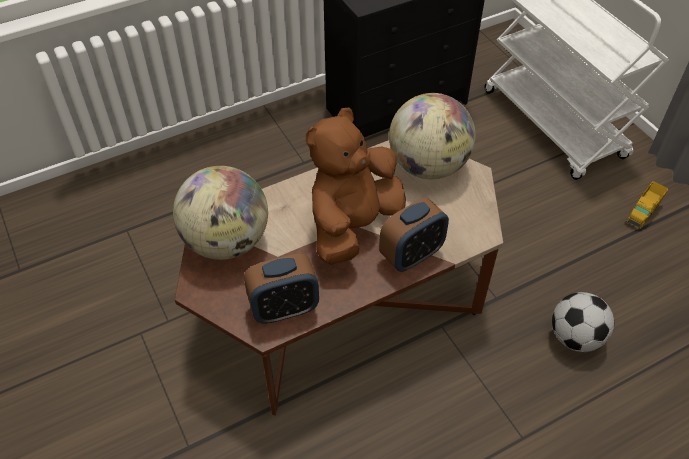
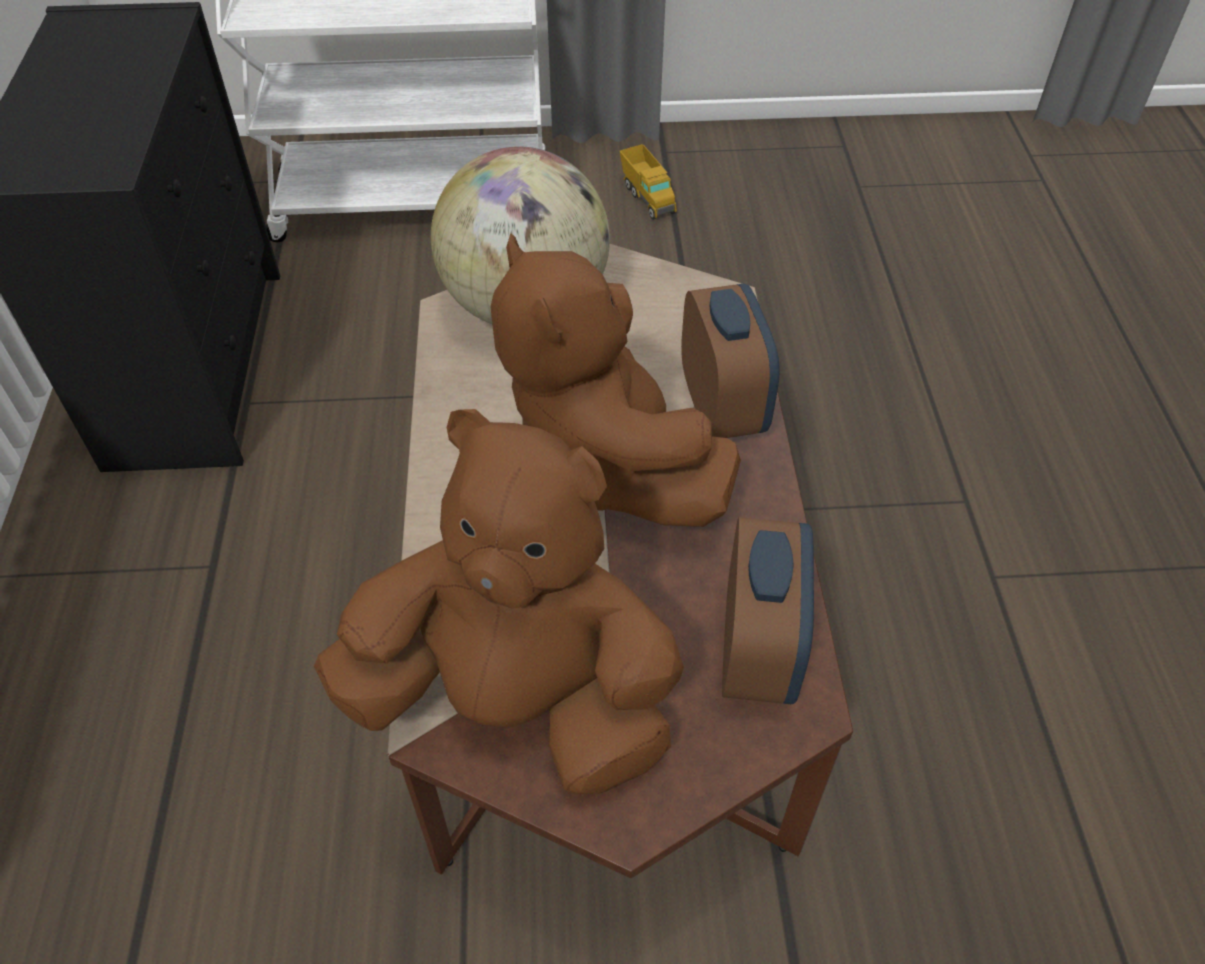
camera: 65 degrees left, 0 degrees up
globe [173,166,268,260] -> brown plush toy [314,409,684,794]
football [552,292,614,352] -> none

